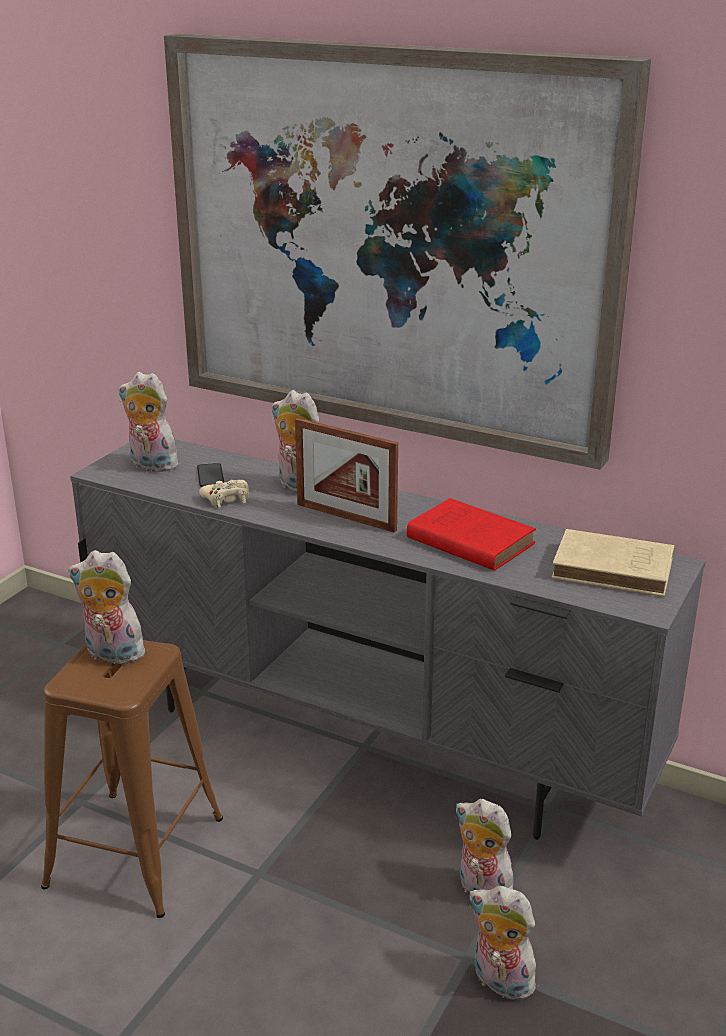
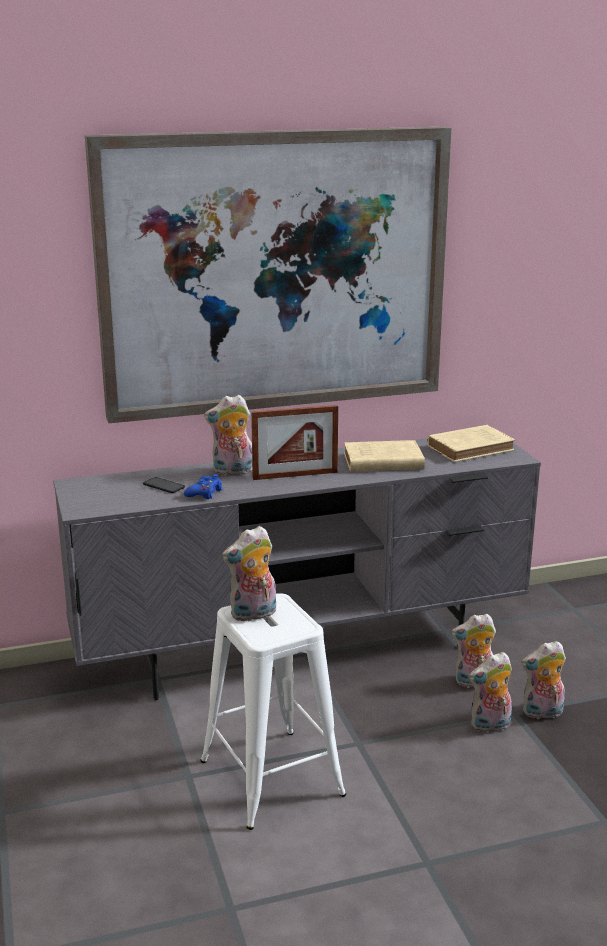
camera: 45 degrees left, 5 degrees down
brown stool [41,640,223,918] -> white stool [200,593,346,830]
plush toy [118,372,178,472] -> plush toy moved to [469,652,512,733]
beige game controller [199,480,249,508] -> blue game controller [184,474,223,499]
red book [407,498,536,571] -> beige book [344,440,425,472]

